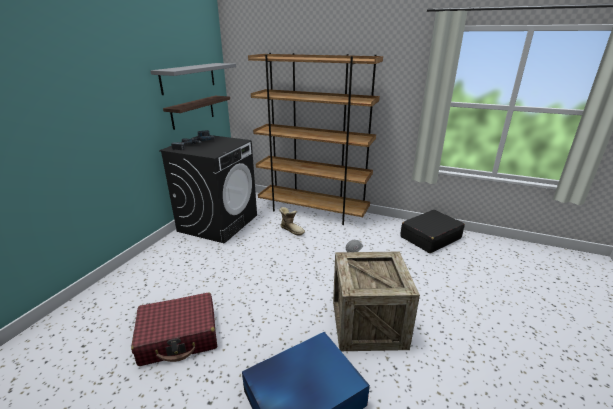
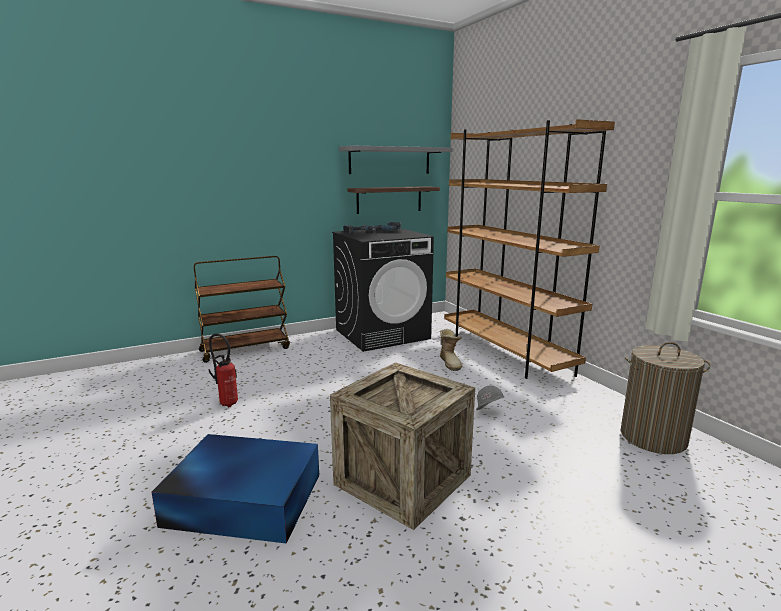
camera: 40 degrees right, 10 degrees down
red suitcase [131,292,217,366] -> fire extinguisher [208,334,238,407]
black suitcase [400,210,465,253] -> laundry basket [620,342,711,454]
none -> brown cart [194,256,290,363]

